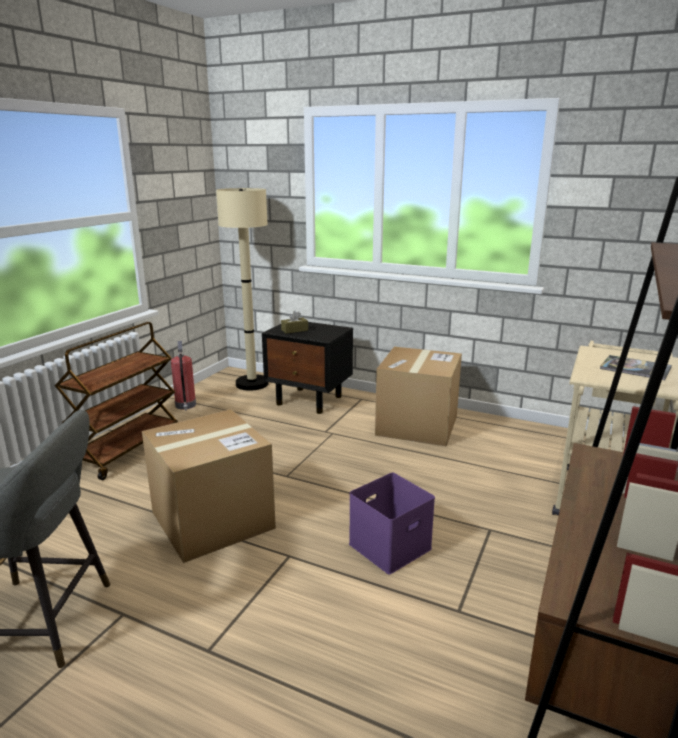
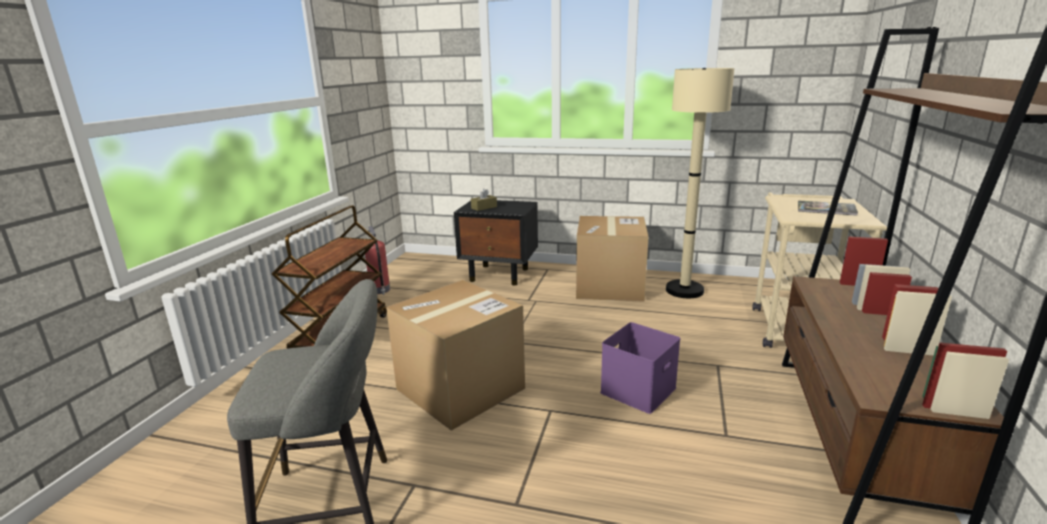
camera: 10 degrees left, 0 degrees up
beige floor lamp [216,188,269,391] -> beige floor lamp moved to [666,68,735,298]

